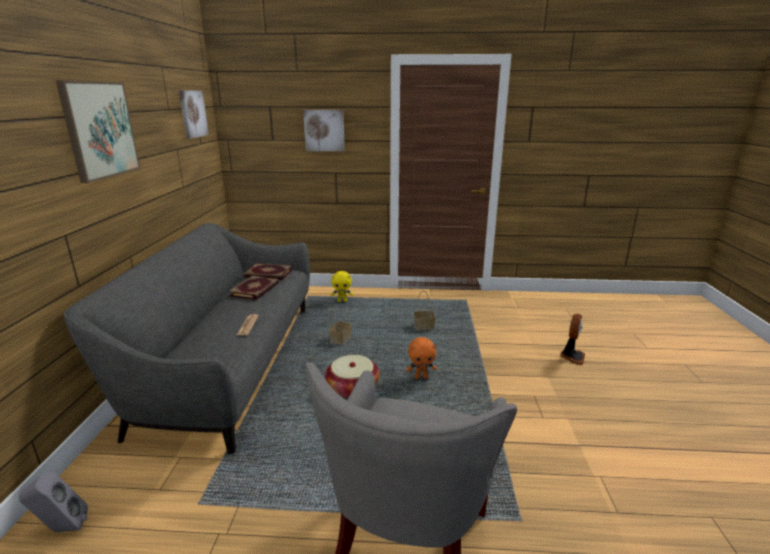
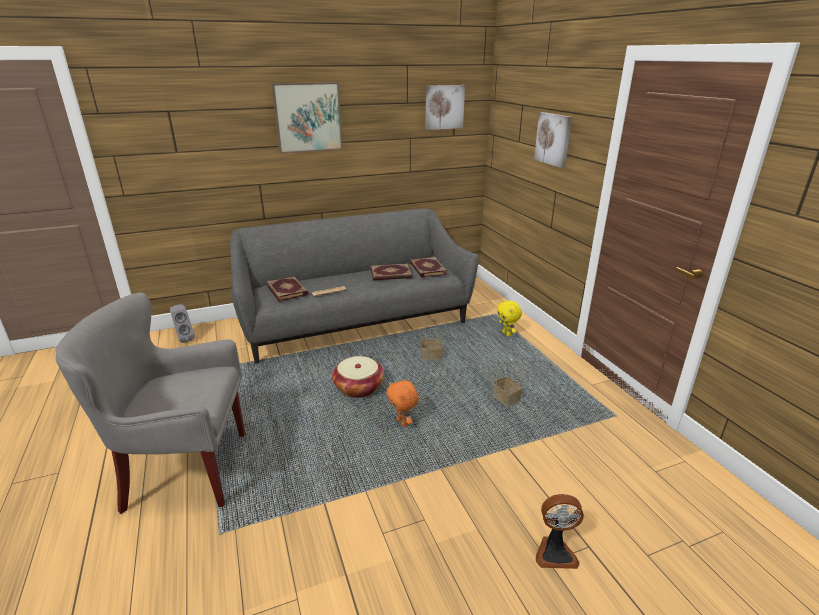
camera: 65 degrees right, 5 degrees up
none -> book [266,276,308,302]

